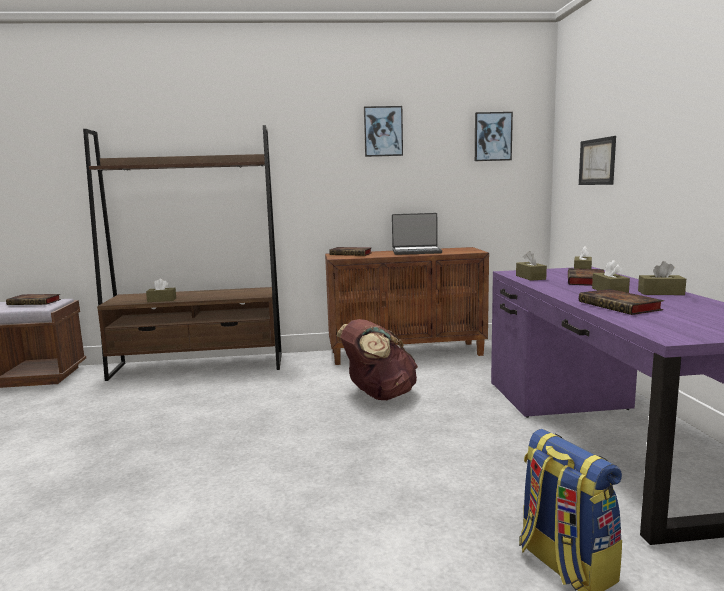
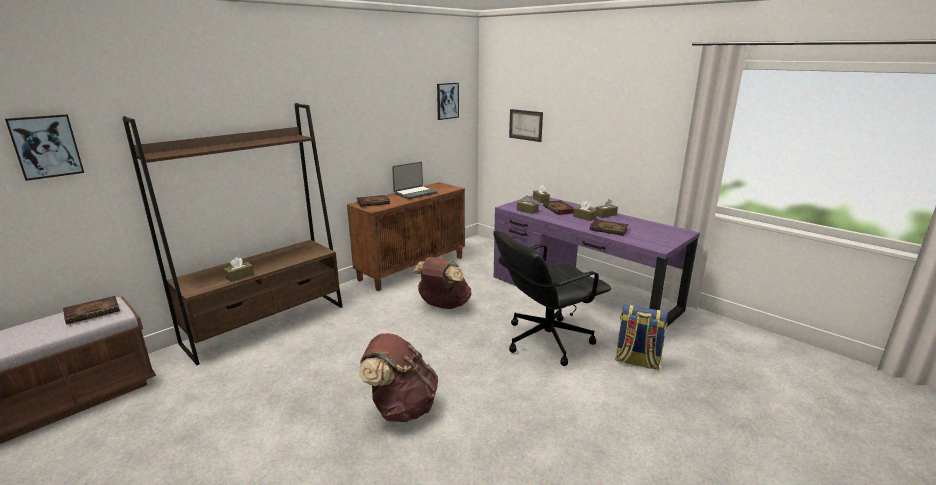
camera: 40 degrees left, 10 degrees up
picture [364,106,403,157] -> picture moved to [5,114,84,181]
none -> brown backpack [359,333,438,422]
none -> black office chair [494,230,611,366]

